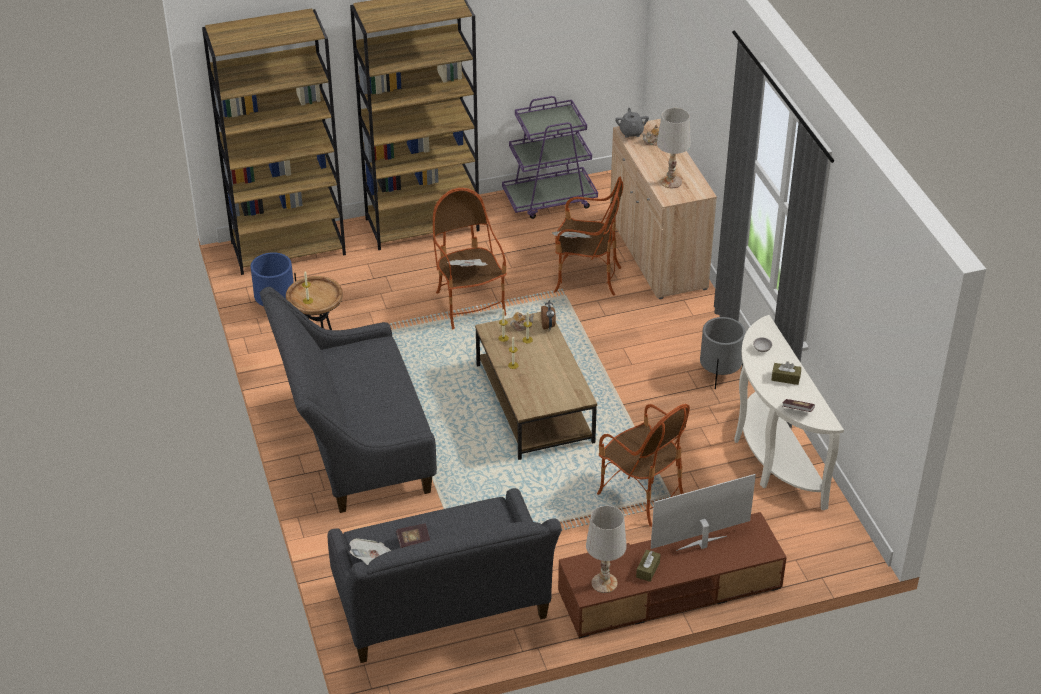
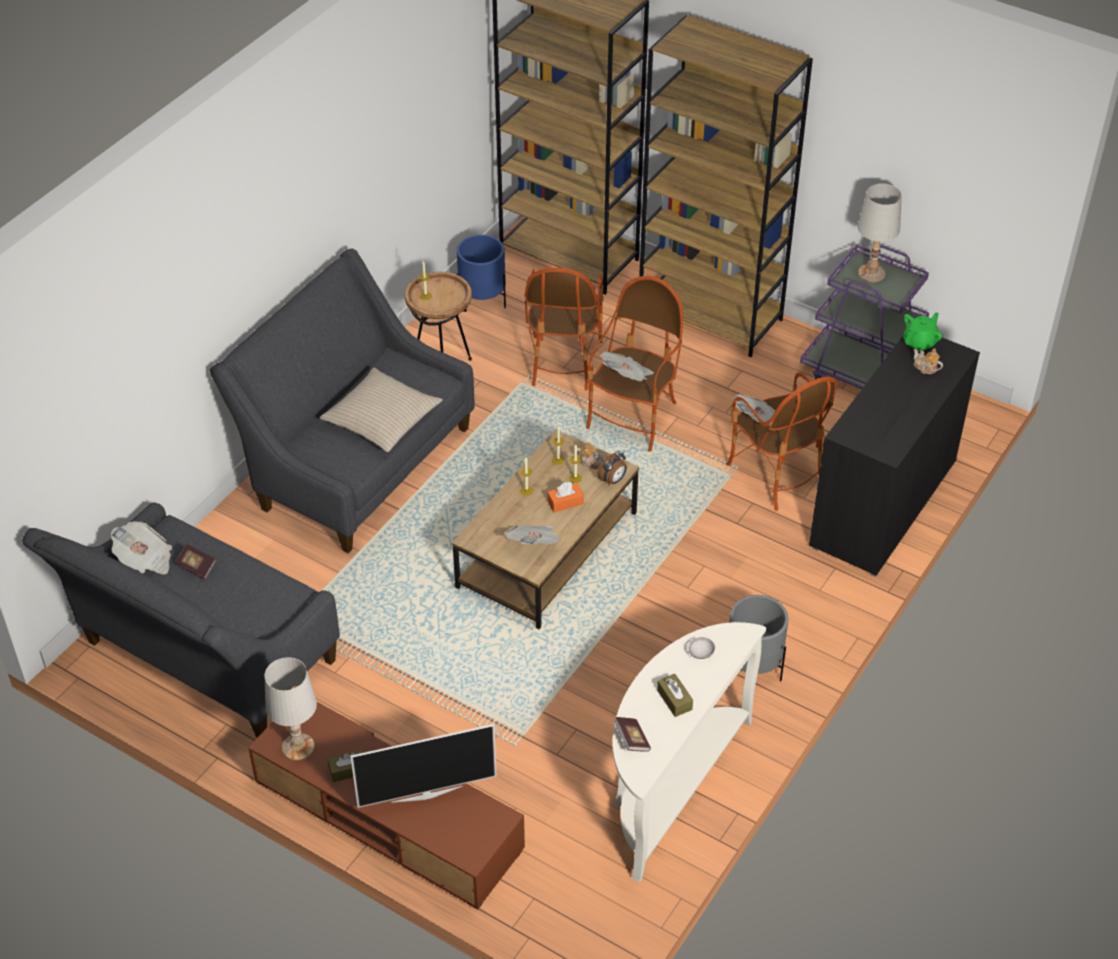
camera: 50 degrees right, 5 degrees up
armchair [597,404,690,527] -> armchair moved to [525,267,604,391]
beige cabinet [610,119,717,299] -> black cabinet [809,336,980,577]
grey teapot [615,108,649,138] -> green teapot [903,312,942,352]
television [651,474,756,551] -> television turned 135 degrees clockwise [351,724,497,808]
white table lamp [657,108,691,188] -> white table lamp moved to [857,183,902,282]
none -> beige pillow [320,367,443,452]
none -> newspaper [505,525,561,544]
none -> orange tissue box [547,482,584,513]

